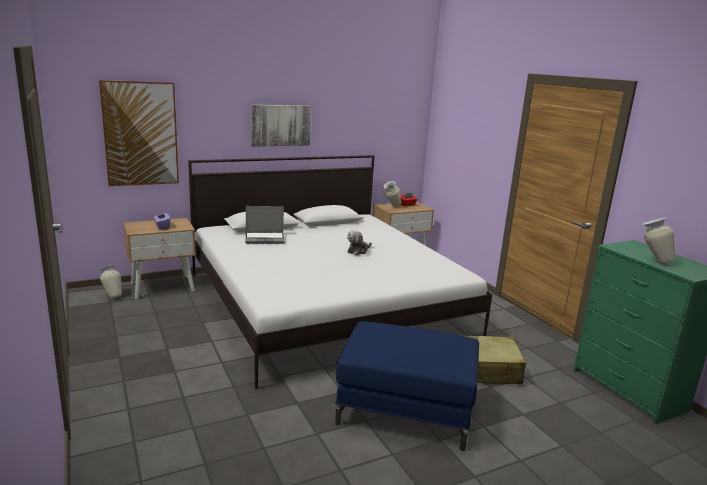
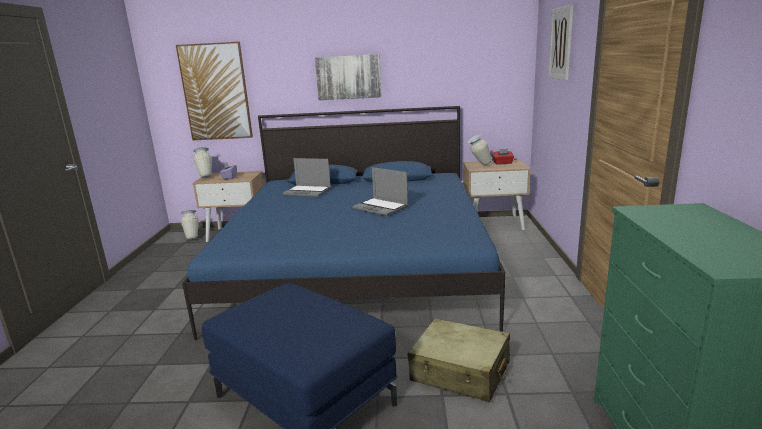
camera: 30 degrees right, 0 degrees up
white bed [188,155,492,389] -> blue bed [182,106,505,340]
plush toy [347,230,372,255] -> laptop [353,167,408,216]
vase [642,217,676,264] -> vase moved to [194,147,212,178]
none -> picture [548,5,573,80]

